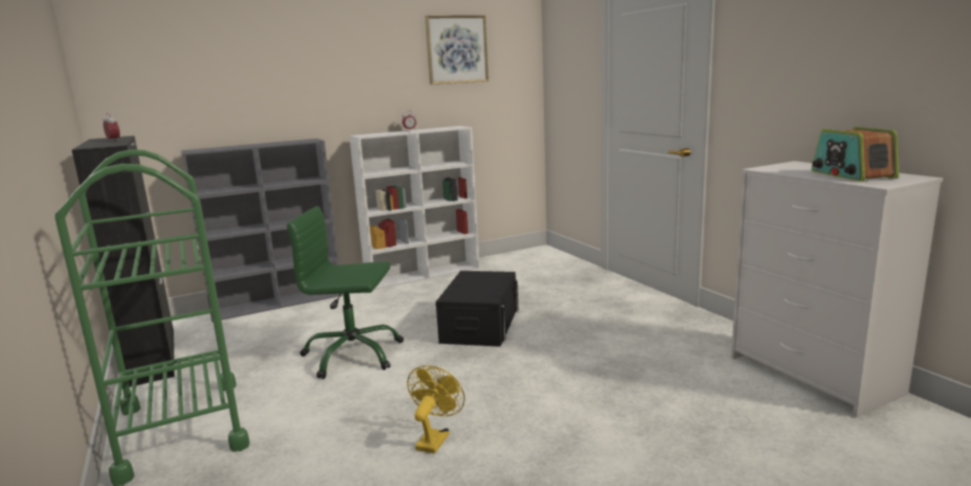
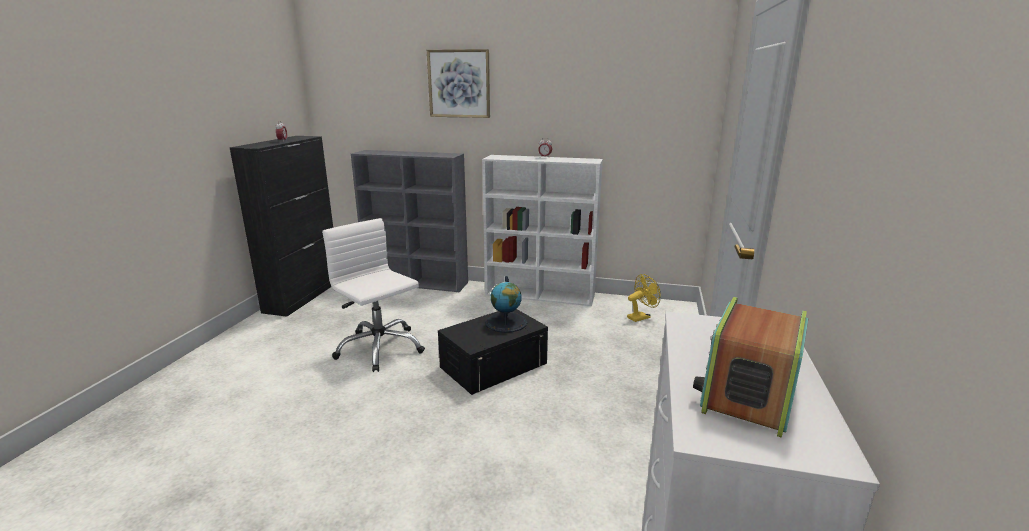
camera: 40 degrees right, 5 degrees up
green cart [55,149,250,486] -> none
green office chair [287,206,404,379] -> white office chair [322,218,425,372]
yellow fan [407,365,465,454] -> yellow fan moved to [627,274,661,322]
picture [425,15,489,85] -> picture moved to [427,49,490,118]
none -> globe [485,276,527,333]

